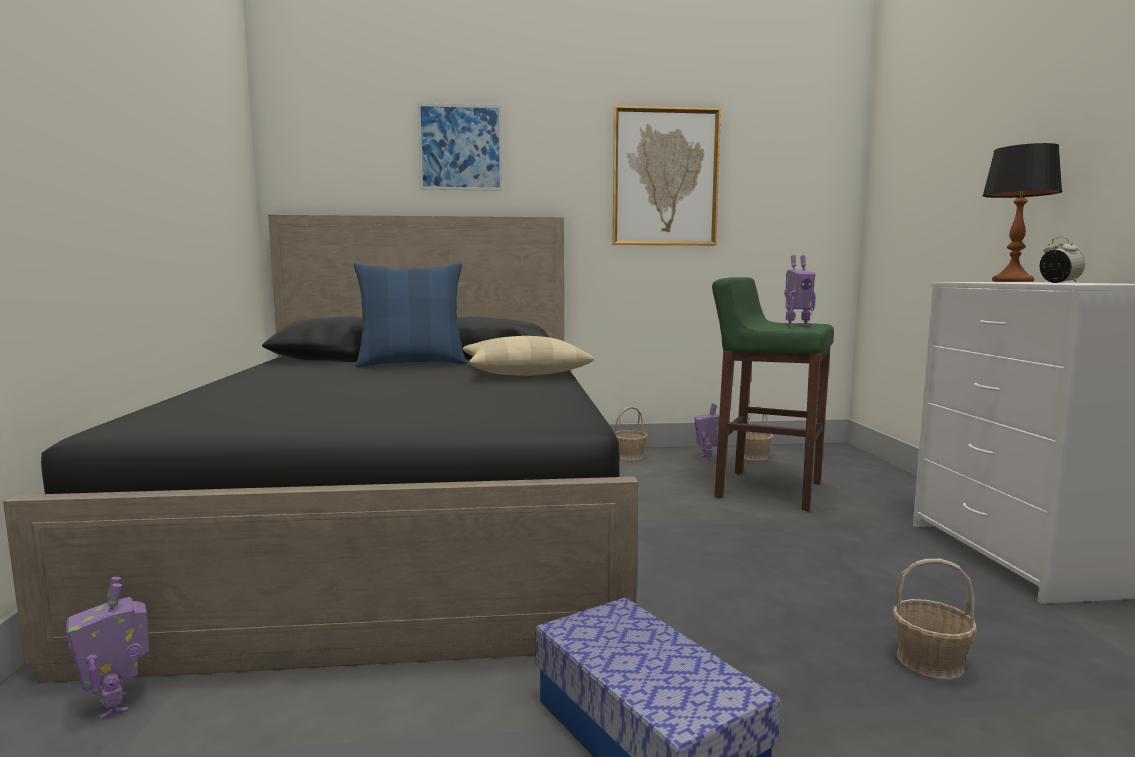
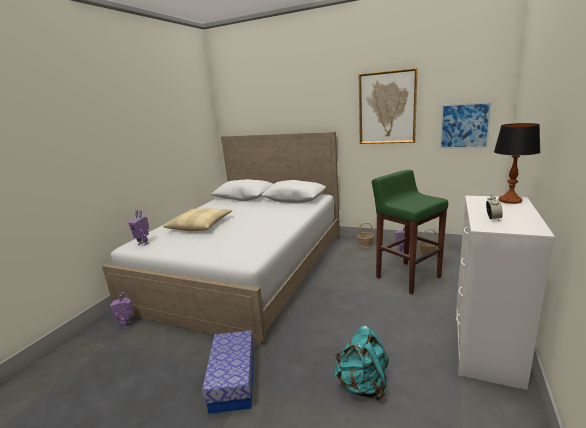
camera: 30 degrees right, 10 degrees up
black bed [3,215,638,683] -> white bed [102,132,340,346]
blue pillow [353,263,467,367] -> none
picture [417,103,503,191] -> picture moved to [440,102,492,149]
beige pillow [463,336,594,376] -> beige pillow moved to [163,208,232,231]
toy robot [784,255,816,327] -> toy robot moved to [129,210,149,246]
basket [893,559,977,680] -> turquoise backpack [334,326,389,402]

